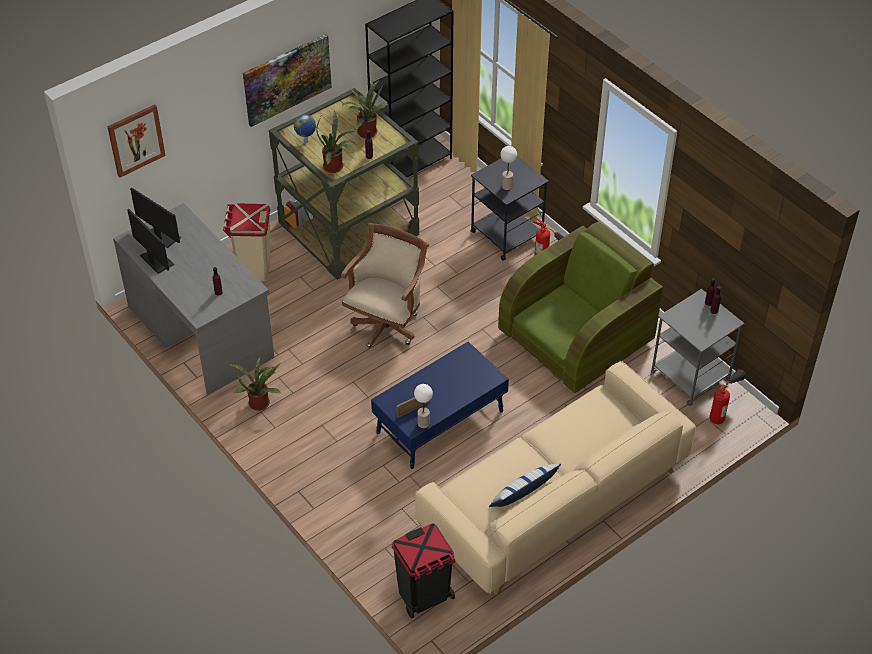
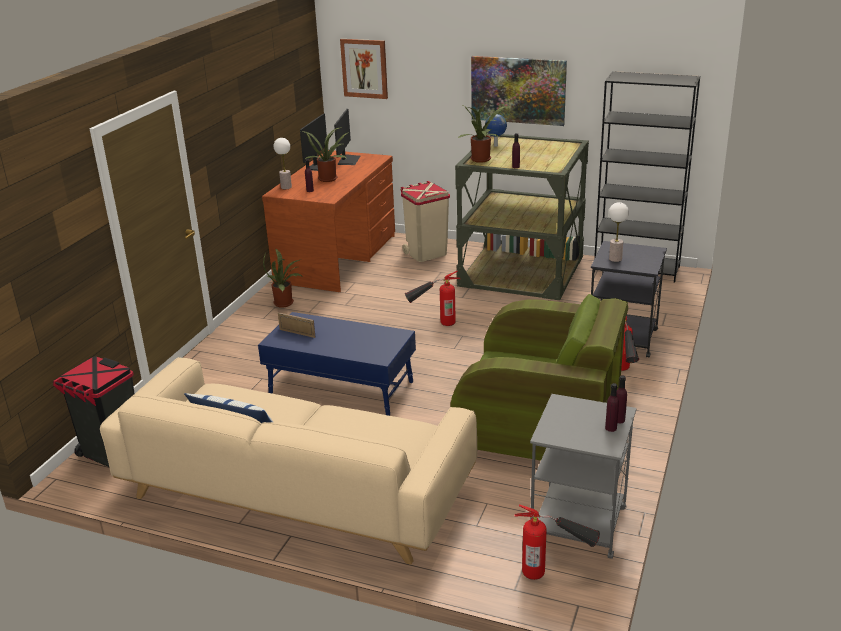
camera: 60 degrees right, 20 degrees down
grey desk [113,203,274,395] -> brown desk [262,151,395,292]
office chair [341,223,429,348] -> fire extinguisher [405,270,460,326]
potted plant [342,80,388,138] -> potted plant moved to [301,127,349,182]
table lamp [414,384,433,428] -> table lamp moved to [274,138,292,189]

